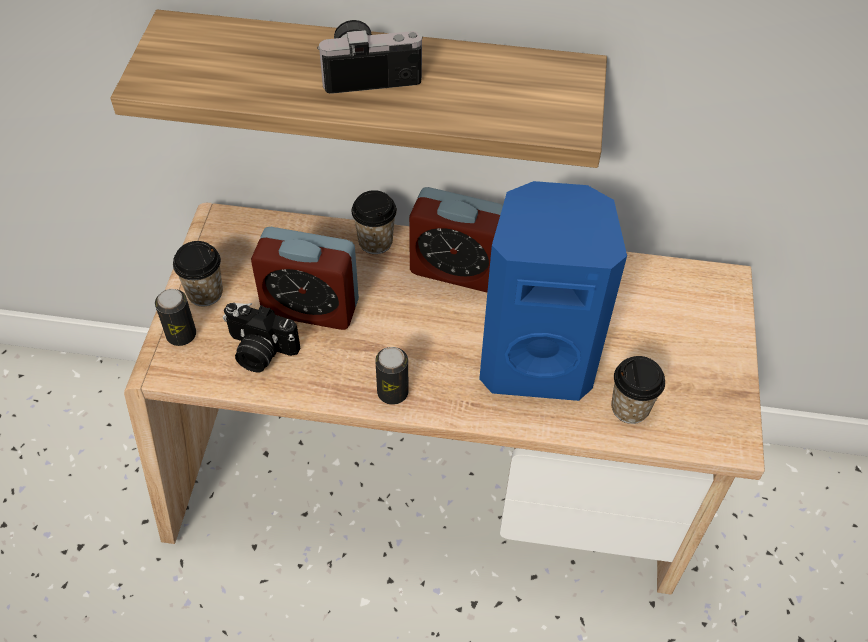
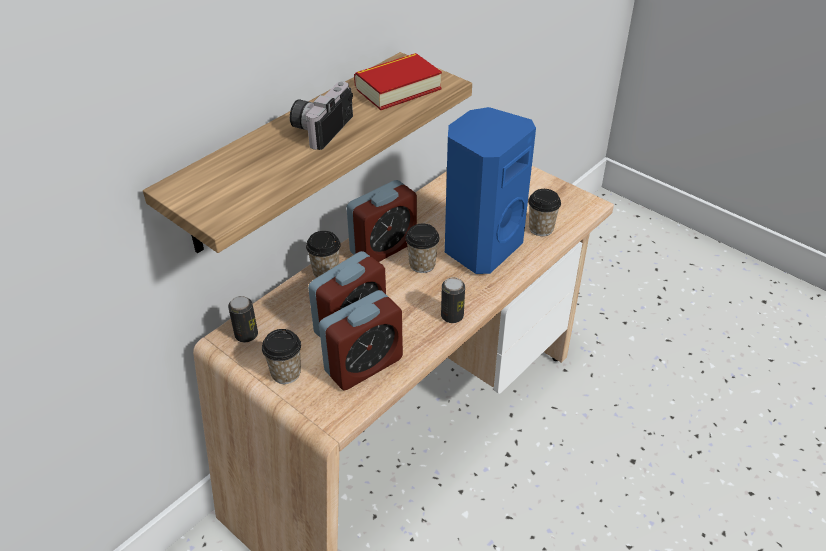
camera: 55 degrees left, 10 degrees down
can [155,289,196,346] -> can moved to [228,296,258,342]
camera [223,303,301,373] -> alarm clock [319,290,403,391]
none -> book [354,53,442,110]
none -> cup [405,224,440,273]

